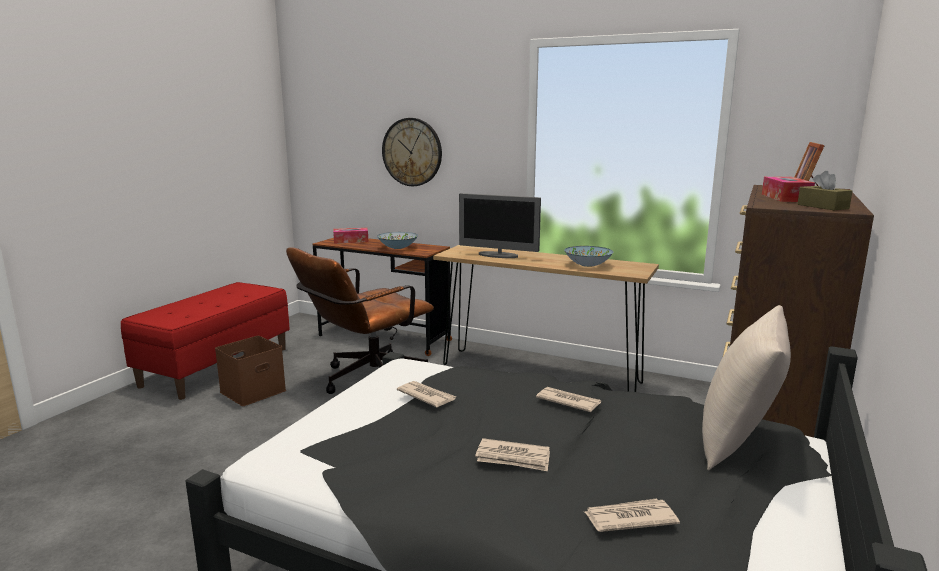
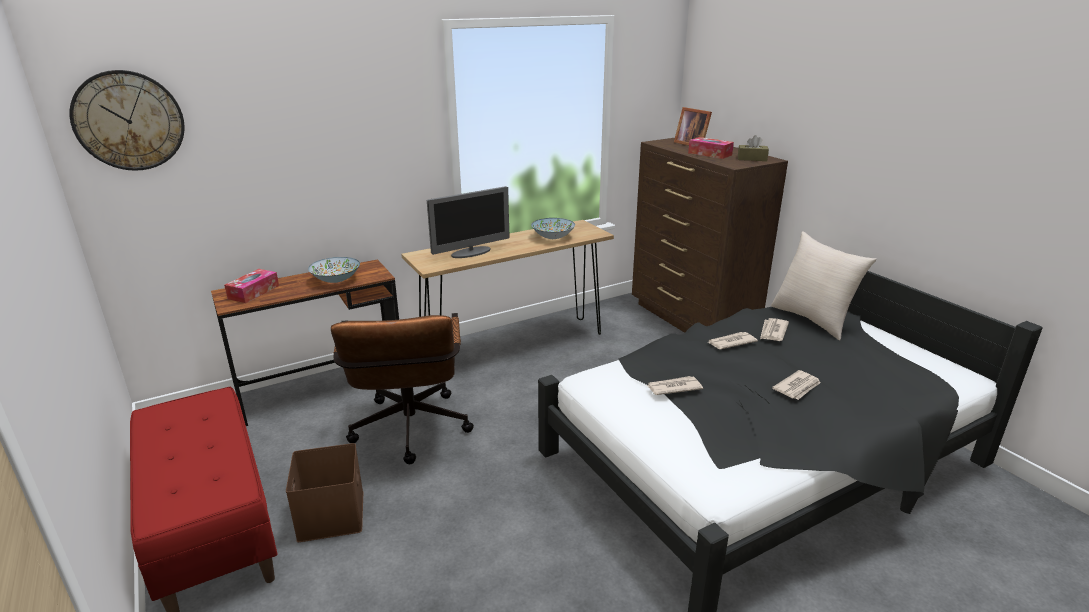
camera: 55 degrees left, 10 degrees up
wall clock [382,118,442,186] -> wall clock moved to [69,70,185,171]
newspaper [585,499,680,532] -> newspaper moved to [760,318,789,341]

